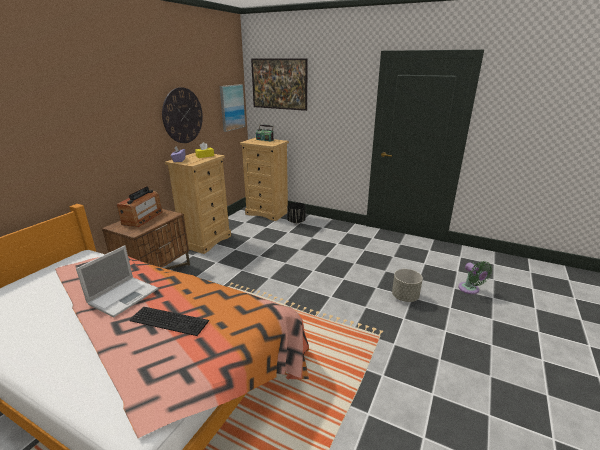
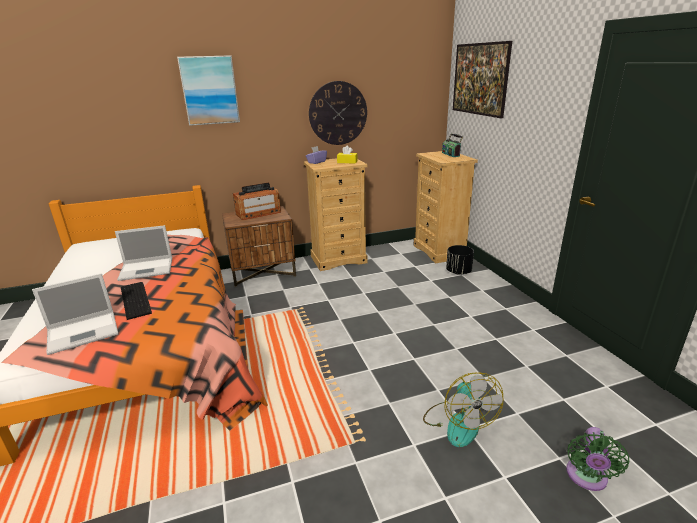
camera: 45 degrees right, 0 degrees up
picture [220,84,246,132] -> picture moved to [177,55,240,126]
grey planter [392,269,423,302] -> fan [423,372,503,447]
none -> laptop [32,273,118,355]

